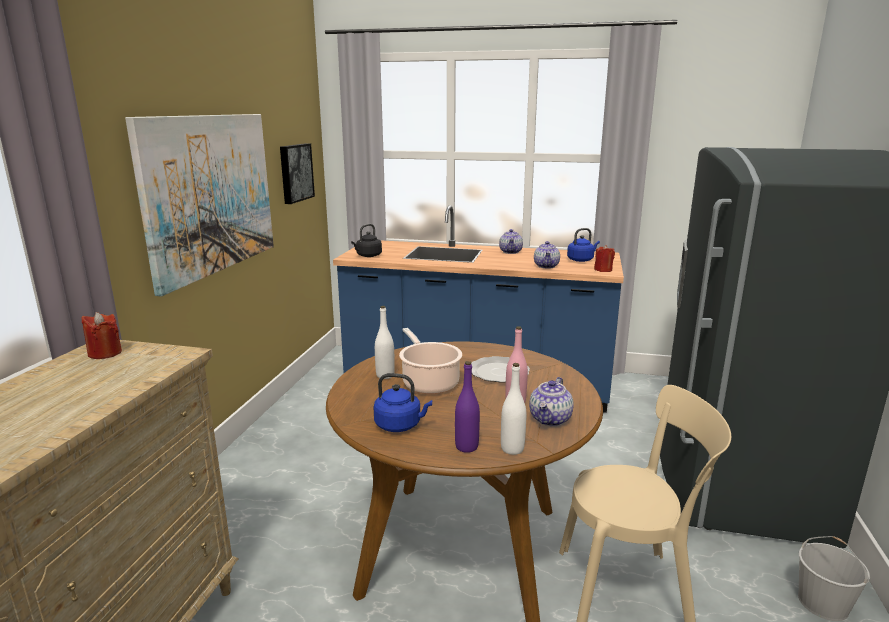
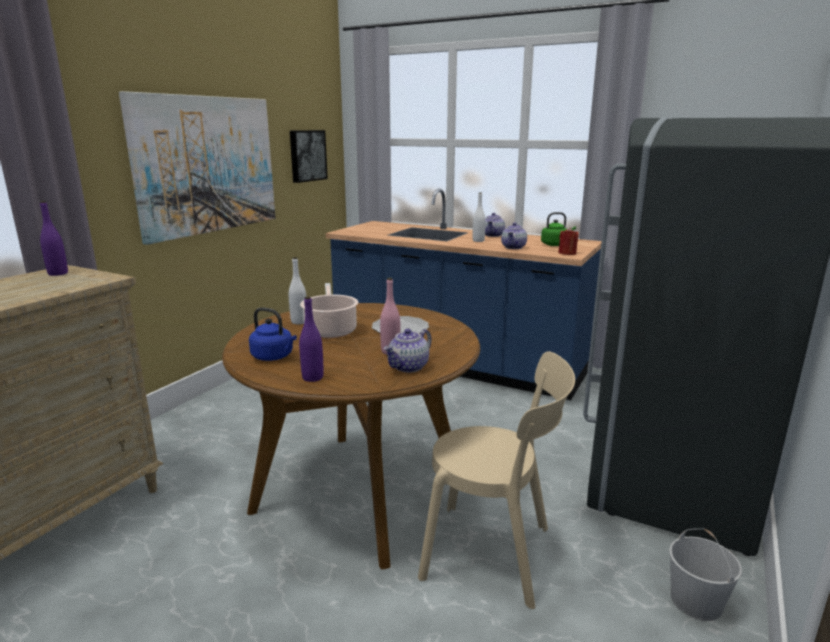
camera: 15 degrees right, 0 degrees up
red candle [81,312,122,359] -> purple bottle [40,201,68,276]
black kettle [351,224,382,257] -> none
white bottle [501,363,526,455] -> white bottle moved to [473,193,486,242]
blue kettle [567,228,600,262] -> green kettle [541,212,576,246]

